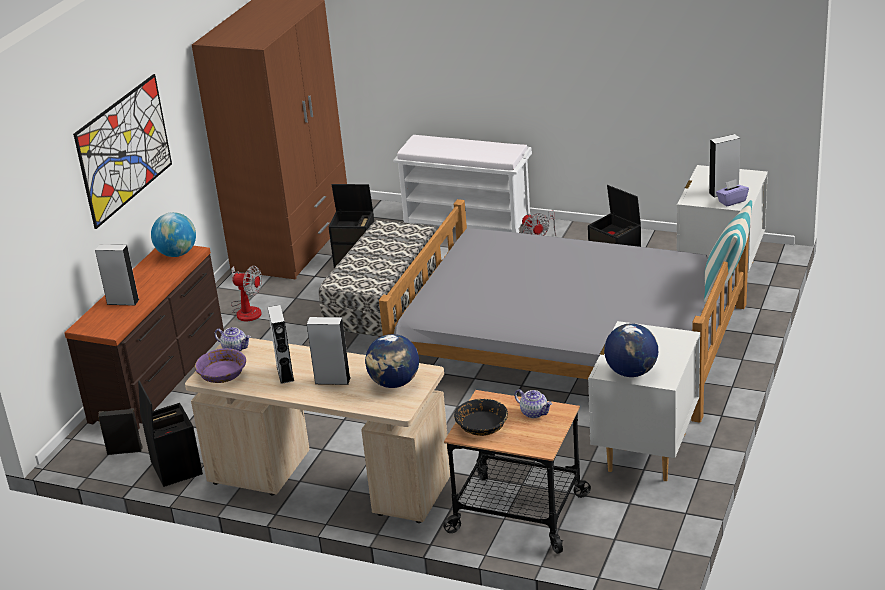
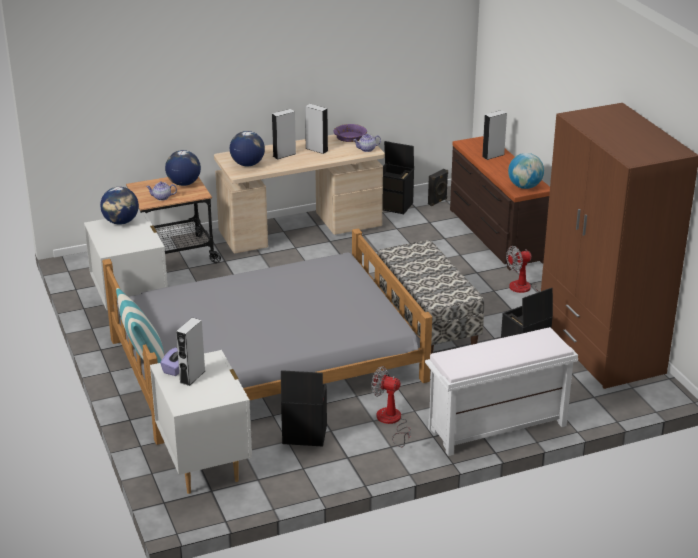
camera: 135 degrees right, 0 degrees up
picture [73,74,172,229] -> none
black bowl [454,399,508,436] -> globe [165,150,201,186]

